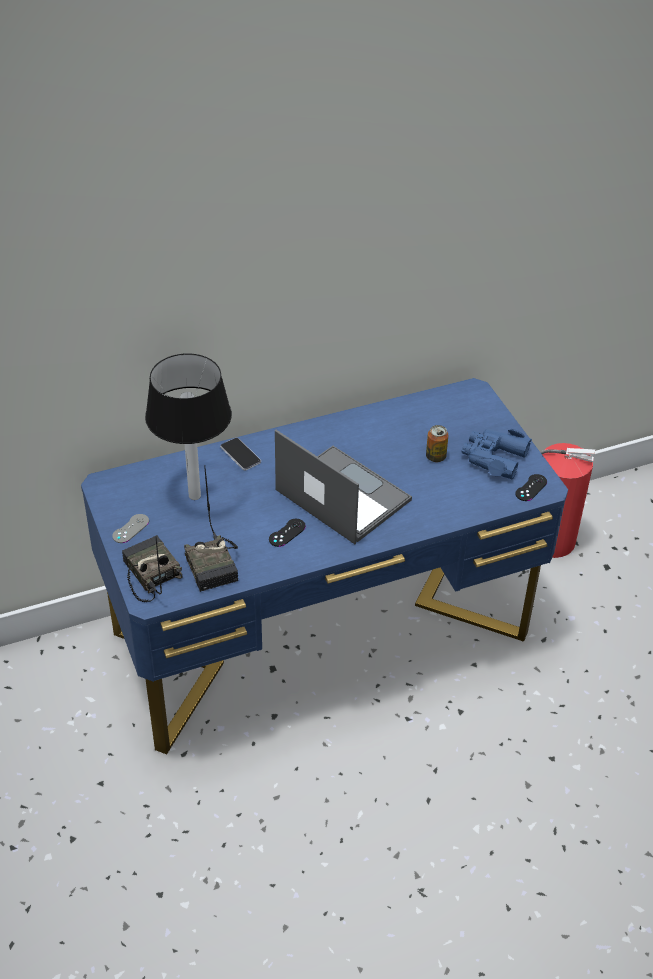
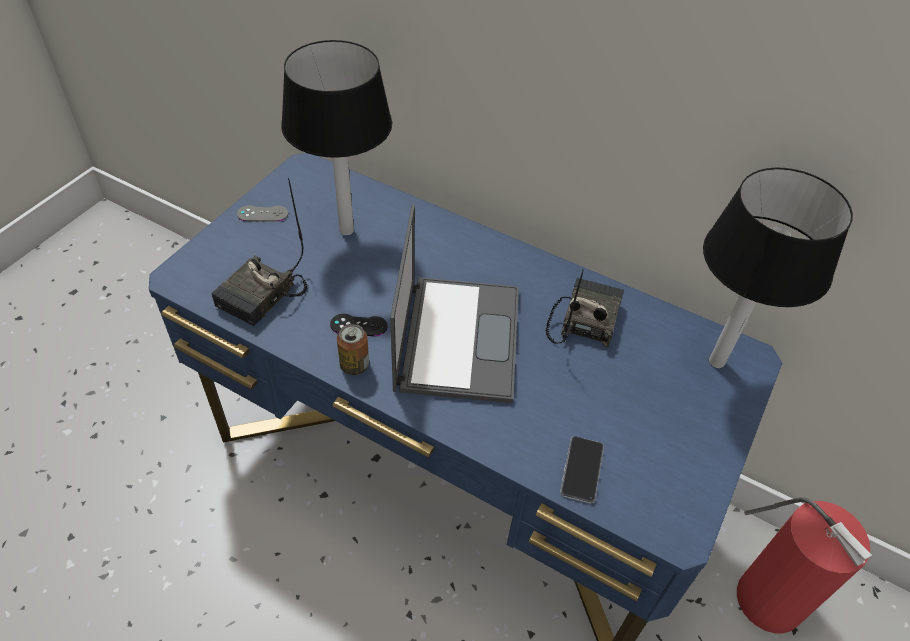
camera: 50 degrees right, 5 degrees up
radio [122,535,183,602] -> radio moved to [546,269,624,348]
phone [220,438,261,470] -> phone moved to [560,436,604,503]
can [426,425,448,462] -> can moved to [337,324,369,375]
blue binoculars [461,429,532,479] -> none
black game controller [515,474,547,501] -> none
none -> table lamp [703,168,853,368]

